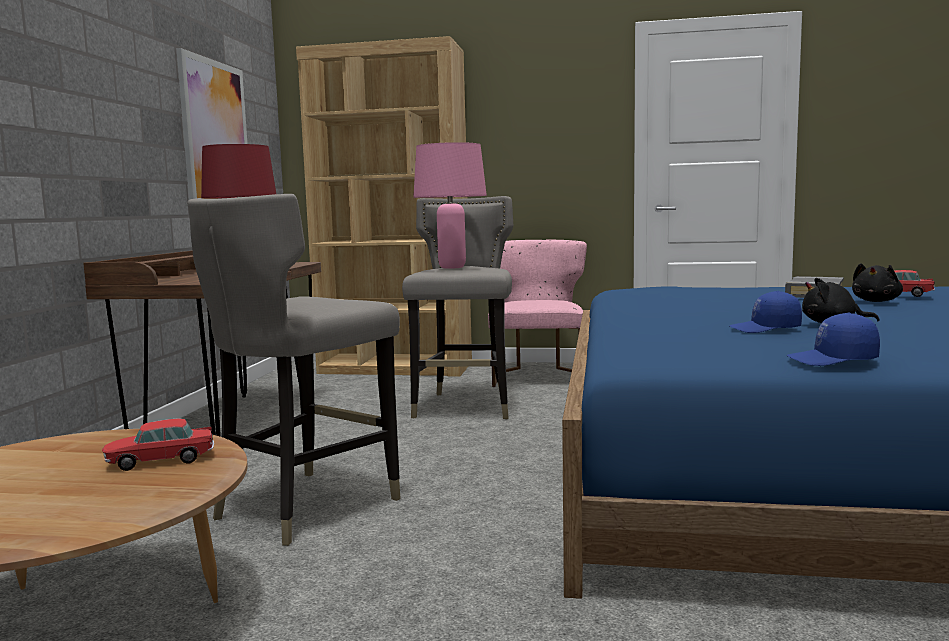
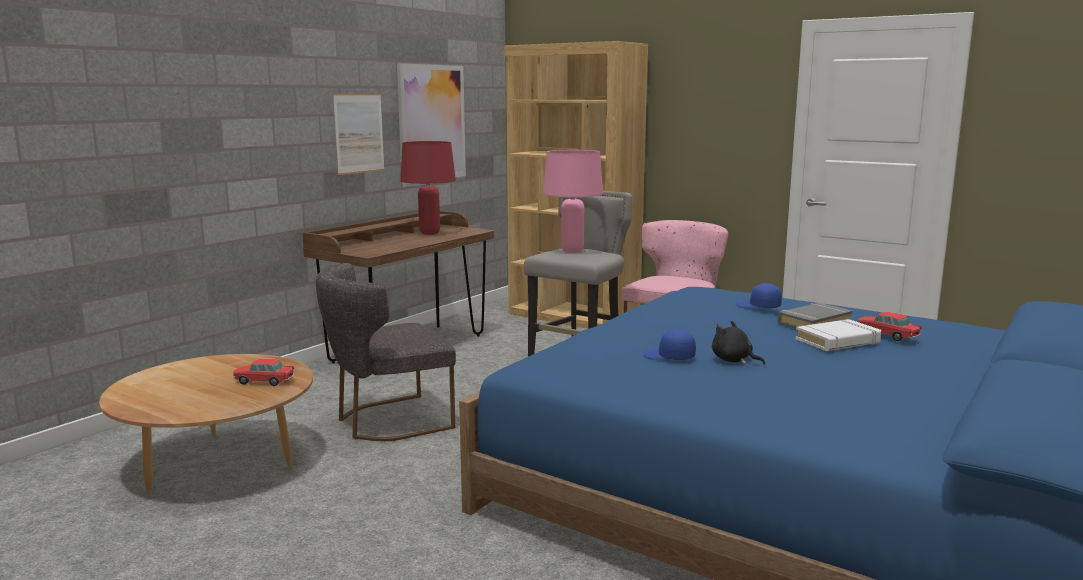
camera: 25 degrees right, 5 degrees up
grey stool [188,194,401,546] -> grey chair [316,263,456,441]
blue cap [787,313,880,366] -> blue cap moved to [736,283,782,308]
black plush toy [852,263,903,302] -> white book [796,319,881,351]
none -> picture [333,94,385,175]

